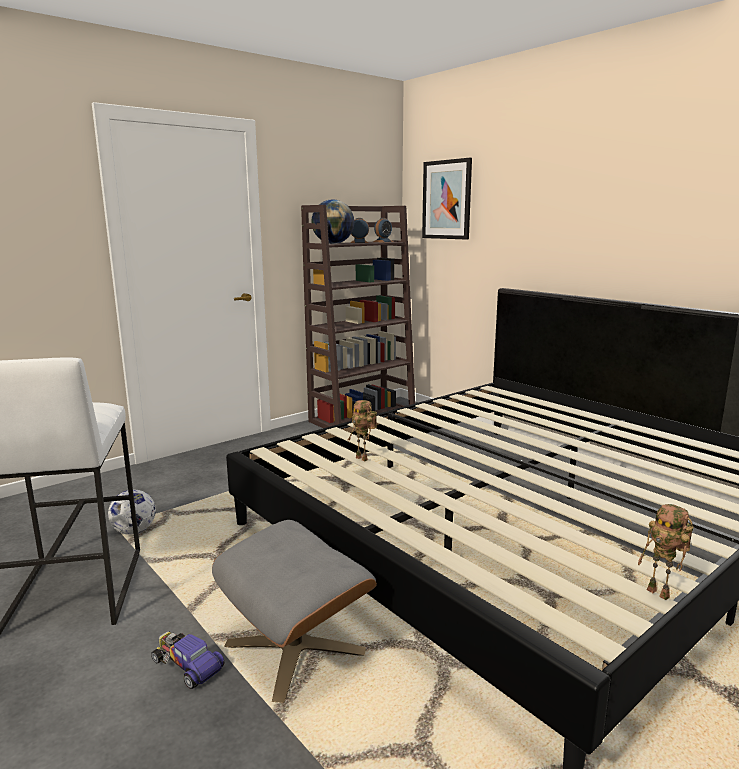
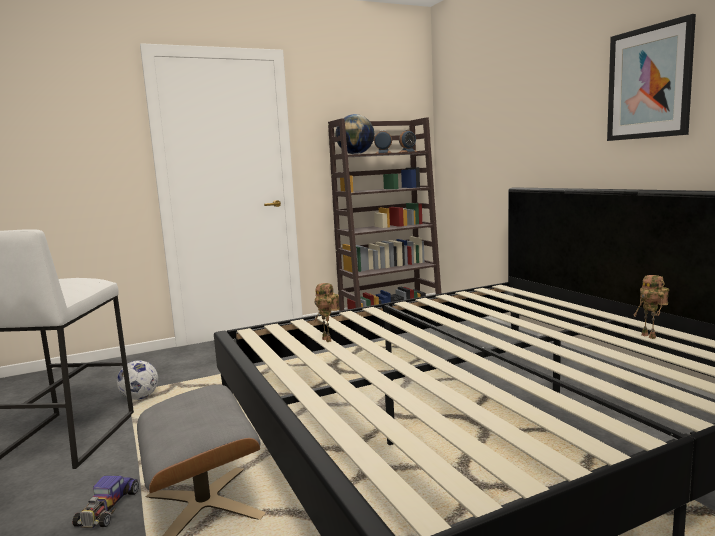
camera: 15 degrees right, 5 degrees down
toy car [151,631,225,689] -> toy car turned 135 degrees counterclockwise [72,476,139,528]
picture [422,158,472,240] -> picture moved to [607,14,696,141]
toy robot [638,504,693,600] -> toy robot moved to [633,275,669,339]

